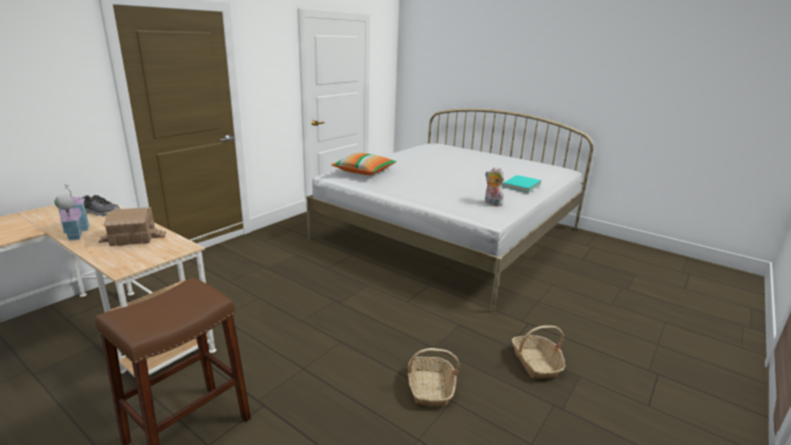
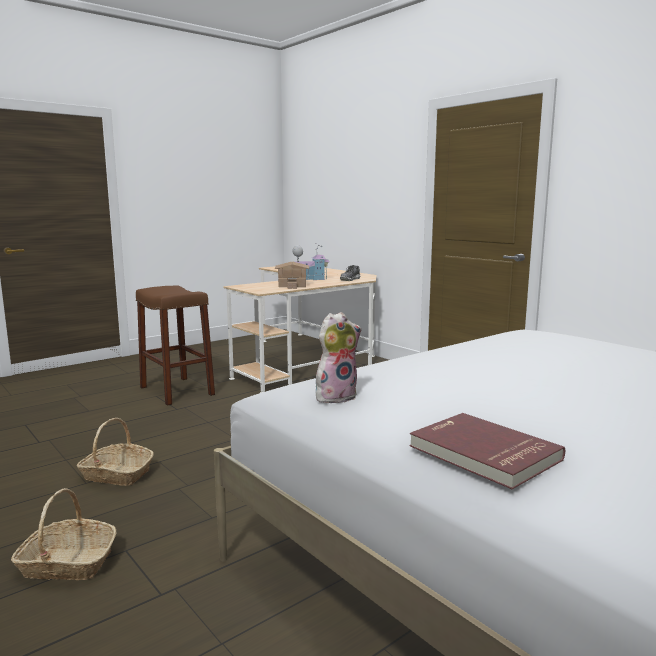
camera: 105 degrees right, 10 degrees down
pillow [331,153,396,175] -> none
turquoise book [502,175,541,193] -> red book [409,413,565,489]

